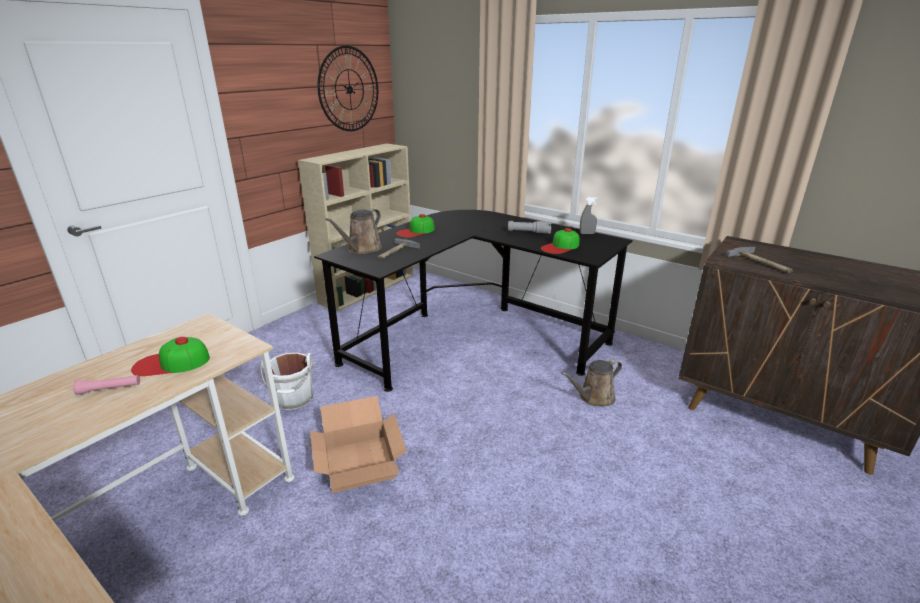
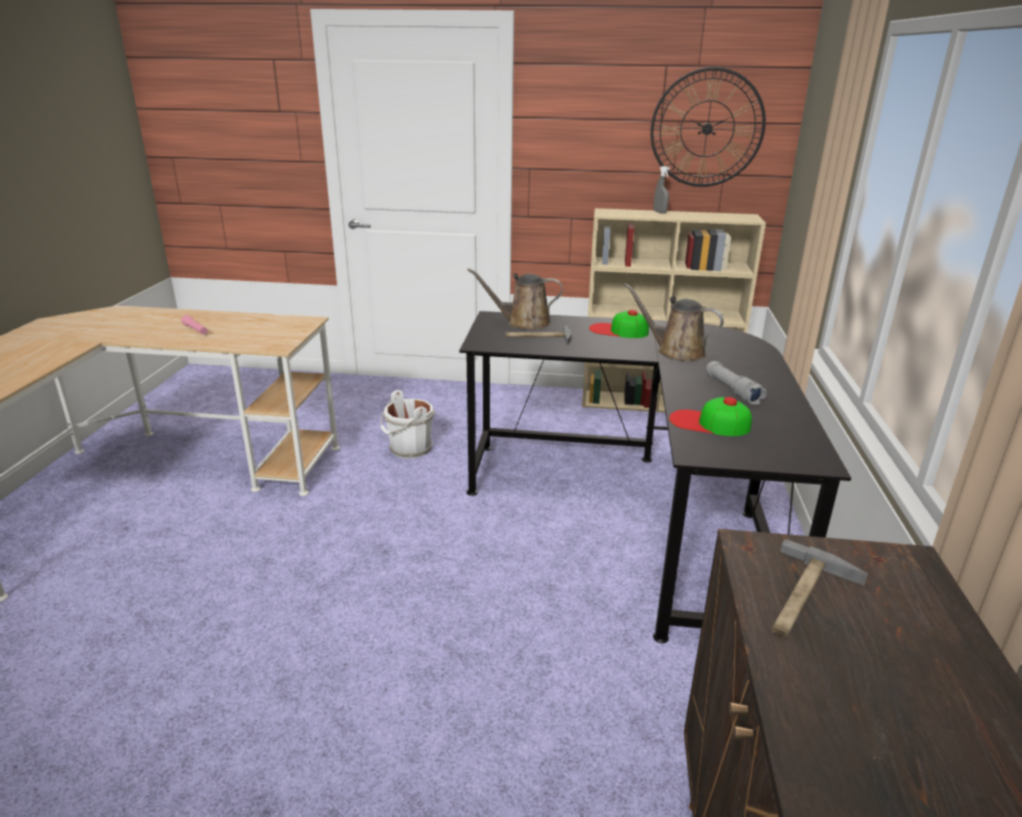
camera: 60 degrees right, 0 degrees up
cap [131,337,210,376] -> none
cardboard box [310,396,407,493] -> none
brown watering can [561,359,622,406] -> brown watering can moved to [624,283,724,362]
grey spray bottle [580,197,598,234] -> grey spray bottle moved to [654,166,670,213]

